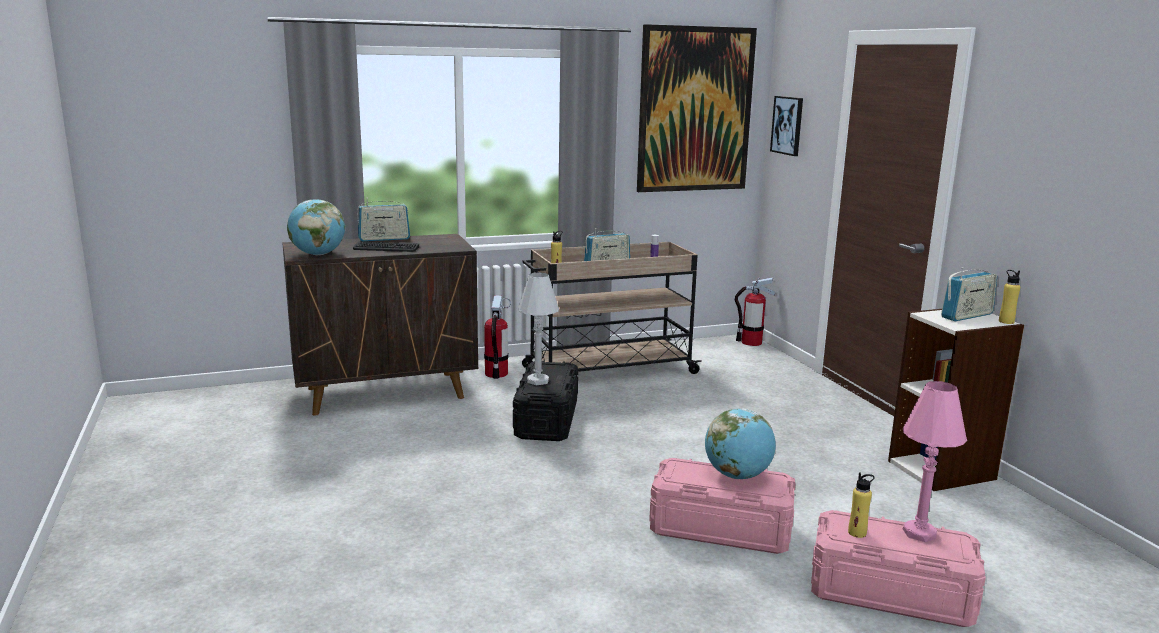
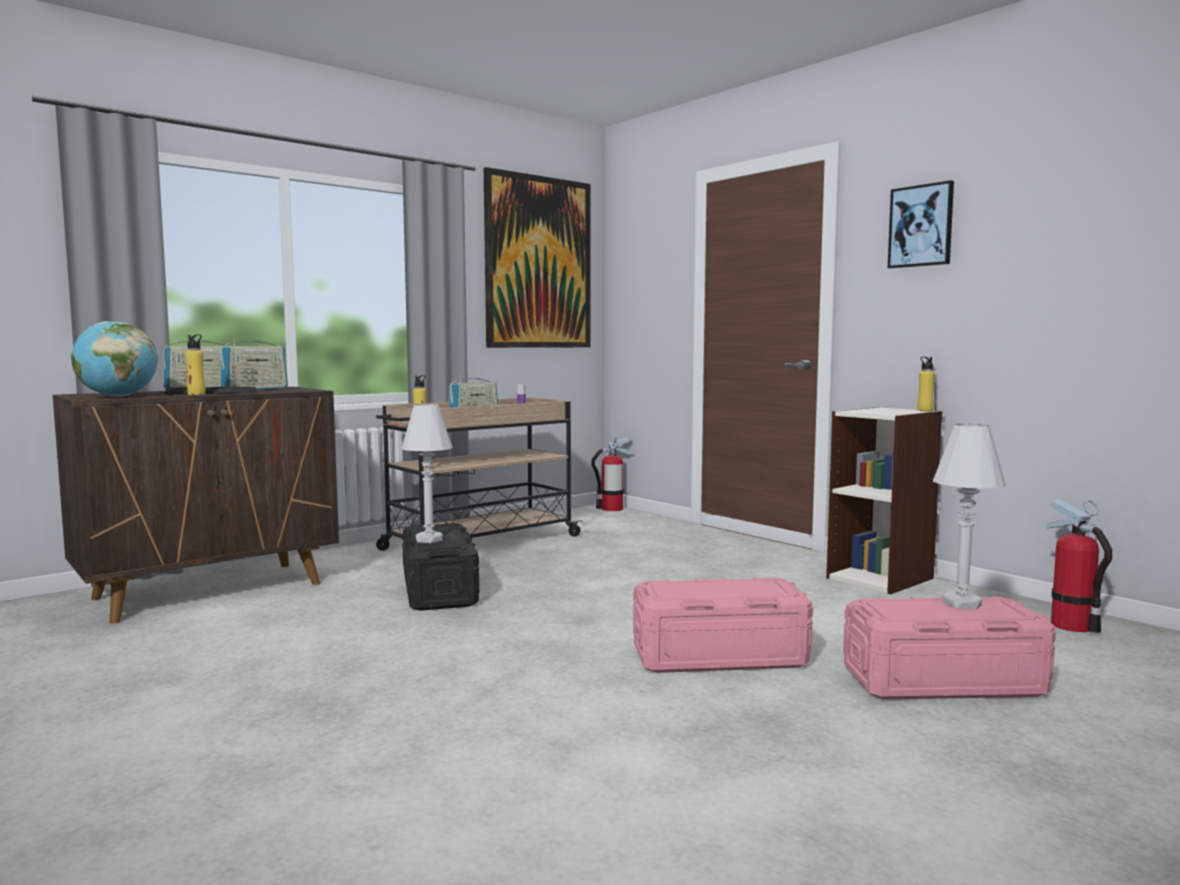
camera: 20 degrees left, 10 degrees down
fire extinguisher [484,296,511,379] -> fire extinguisher moved to [1046,499,1112,633]
globe [705,408,776,479] -> none
picture [770,96,803,156] -> picture moved to [888,180,954,268]
yellow bottle [848,472,875,538] -> yellow bottle moved to [185,334,205,395]
pink table lamp [903,381,967,542] -> white table lamp [933,423,1006,609]
radio [941,267,997,321] -> radio moved to [220,335,288,390]

